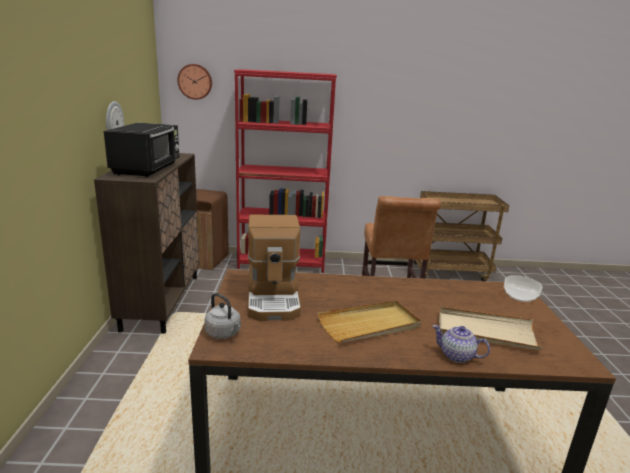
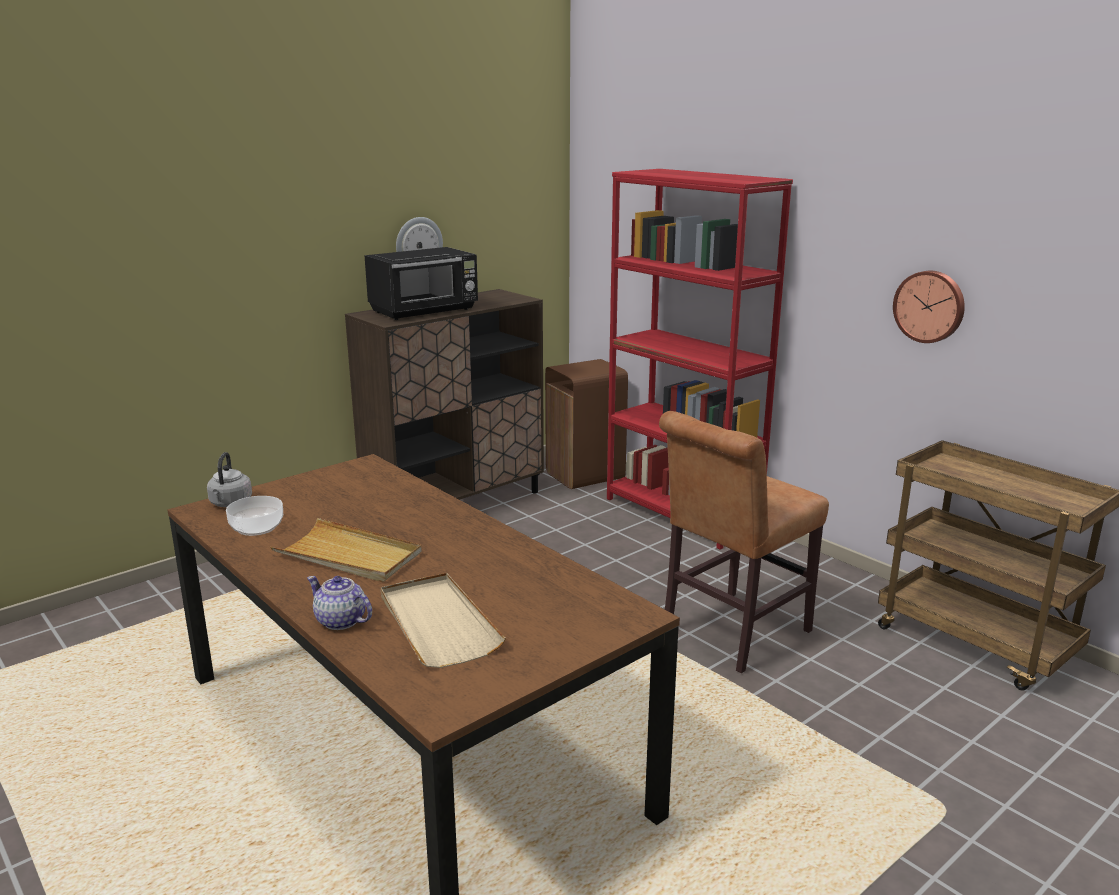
camera: 50 degrees right, 0 degrees up
wall clock [177,64,212,100] -> wall clock moved to [893,271,965,343]
coffee machine [248,215,301,321] -> none
teapot [432,325,490,363] -> teapot turned 45 degrees counterclockwise [307,576,372,630]
bowl [504,275,543,302] -> bowl moved to [226,496,283,536]

